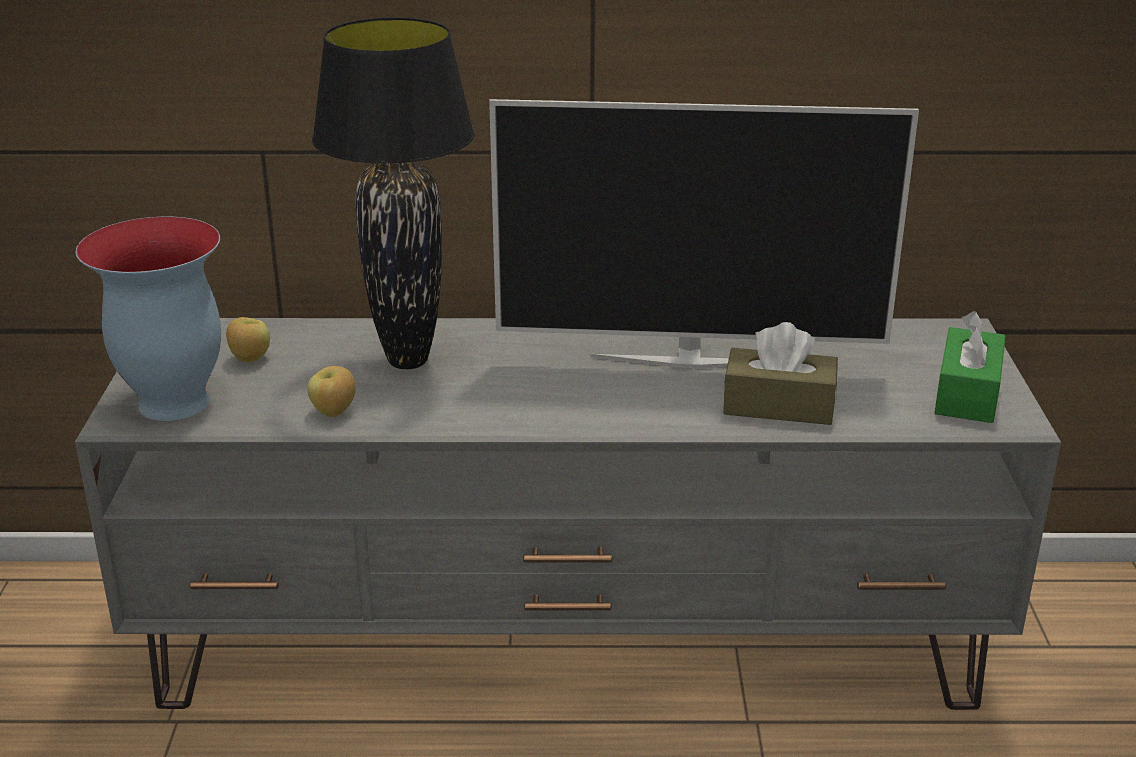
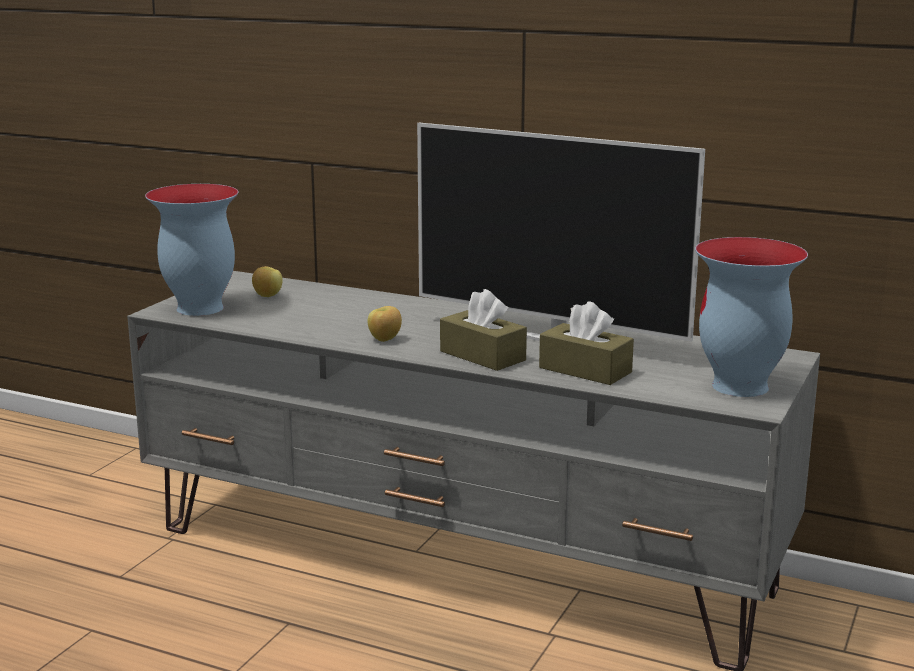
camera: 25 degrees right, 10 degrees down
apple [307,366,356,417] -> apple moved to [368,306,402,342]
black table lamp [312,17,475,369] -> none
green tissue box [934,311,1006,423] -> vase [695,237,808,397]
none -> brown tissue box [440,289,527,371]

